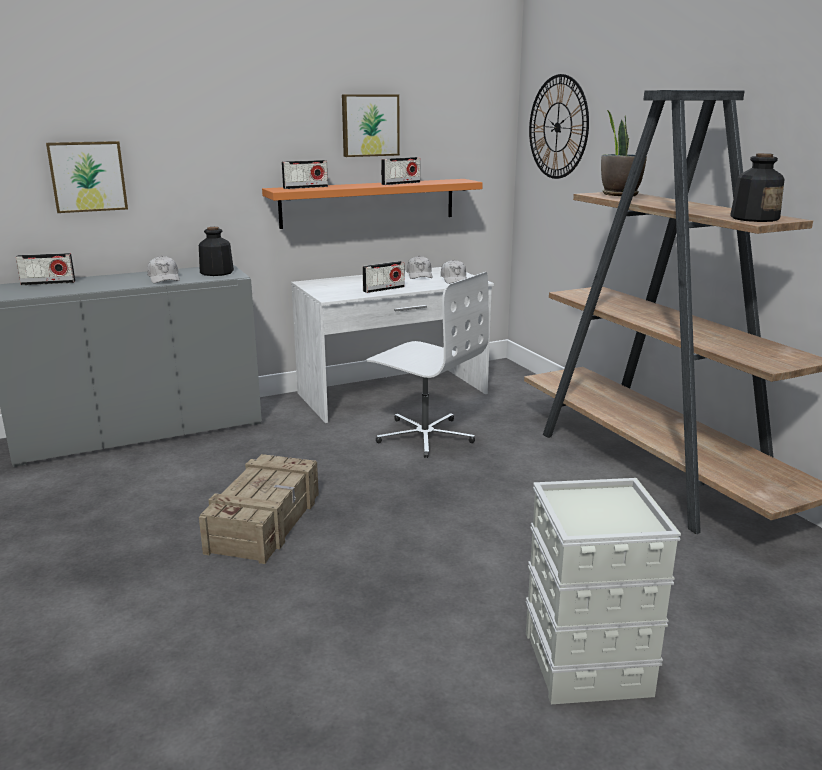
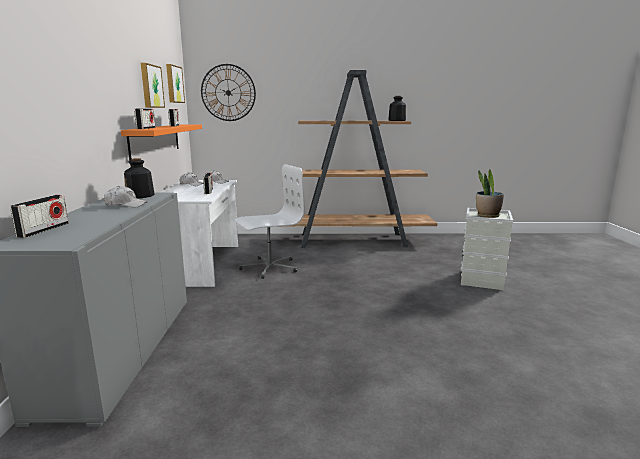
camera: 65 degrees left, 5 degrees down
picture [46,141,128,213] -> picture moved to [166,64,185,103]
crate [199,454,319,564] -> none
potted plant [601,110,647,196] -> potted plant moved to [476,169,504,218]

